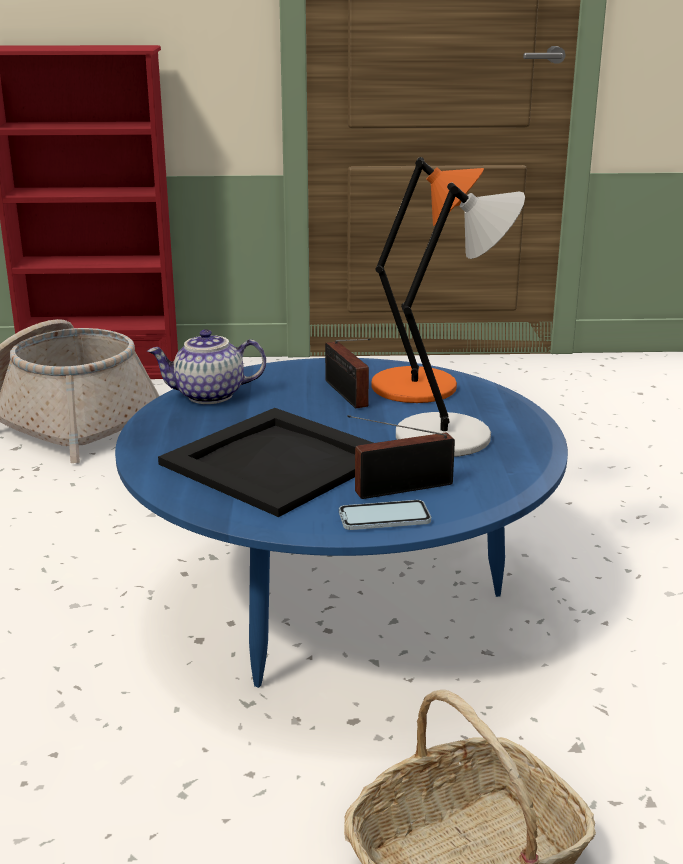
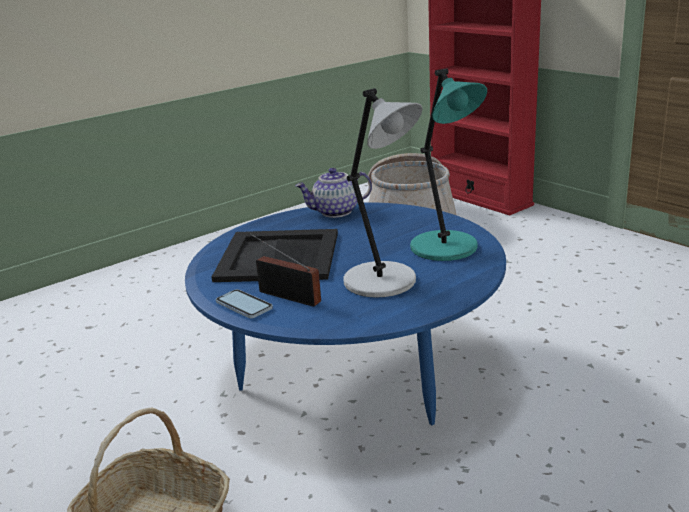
camera: 55 degrees right, 0 degrees up
teapot [147,329,266,404] -> teapot turned 60 degrees counterclockwise [295,168,372,218]
radio [325,339,371,409] -> none
orange table lamp [371,157,484,403] -> turquoise table lamp [410,68,487,261]

